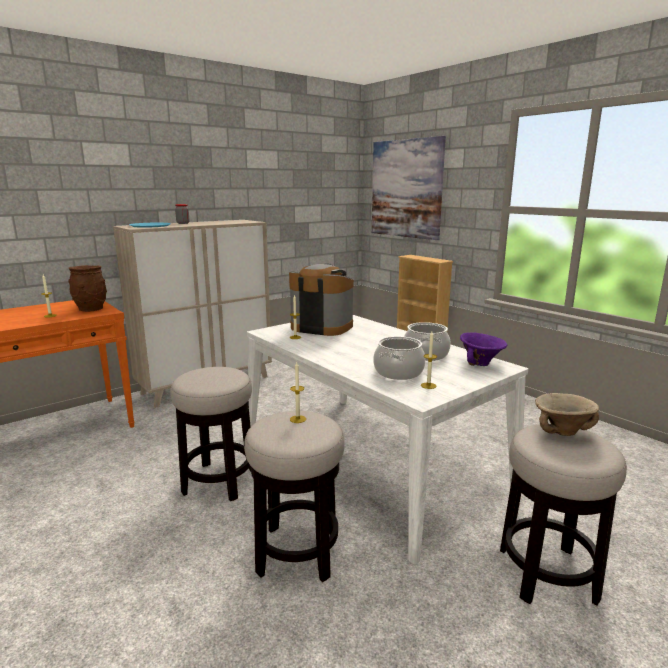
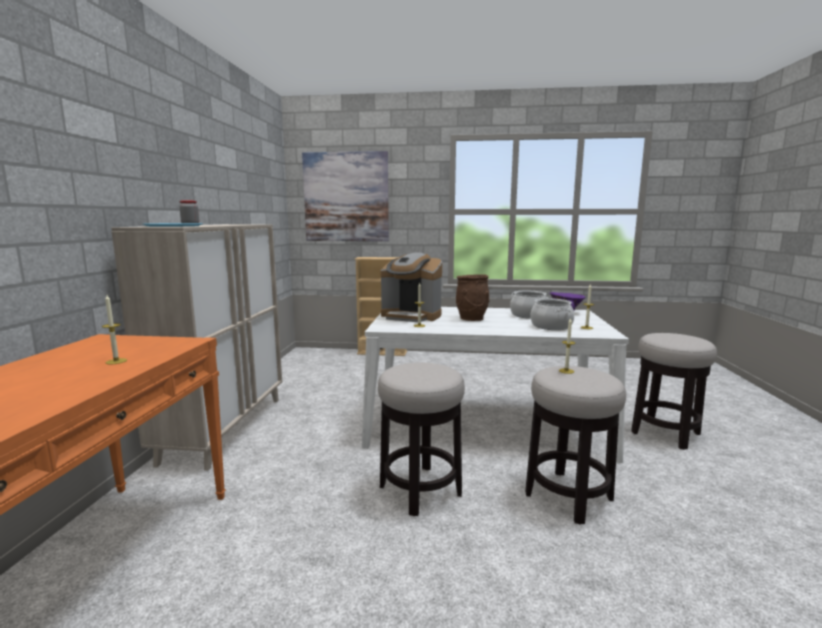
camera: 45 degrees left, 5 degrees down
brown vase [68,265,107,312] -> brown vase moved to [456,274,489,321]
coffee machine [289,263,354,336] -> coffee machine turned 135 degrees counterclockwise [380,253,442,322]
beige bowl [535,393,599,436] -> none

